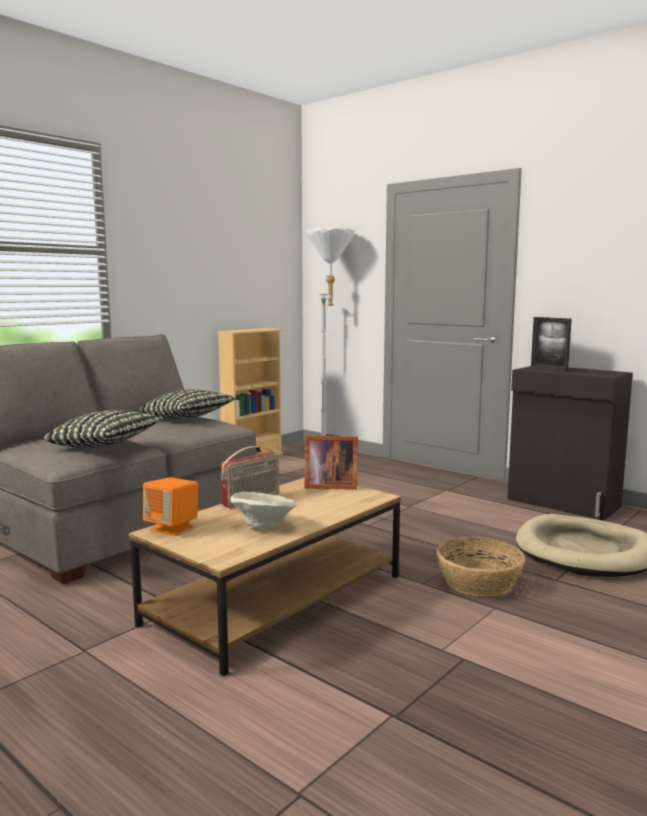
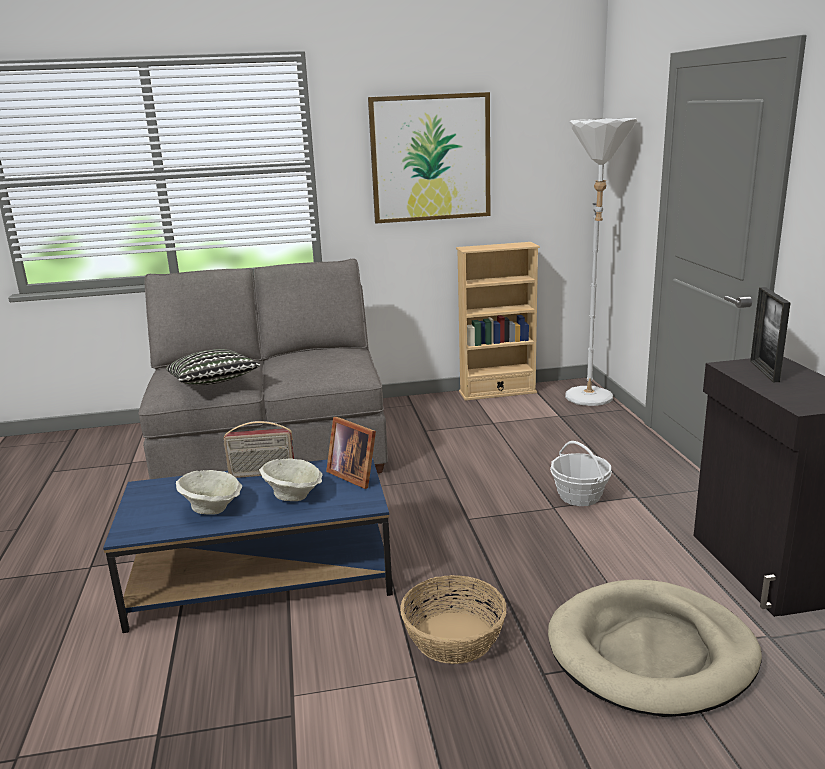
camera: 40 degrees right, 10 degrees up
brown coffee table [129,477,401,676] -> blue coffee table [103,457,393,633]
pillow [139,389,236,420] -> none
orange speaker [143,477,198,536] -> none
none -> beige bowl [259,458,323,501]
none -> picture [368,92,490,223]
none -> basket [550,441,612,506]

